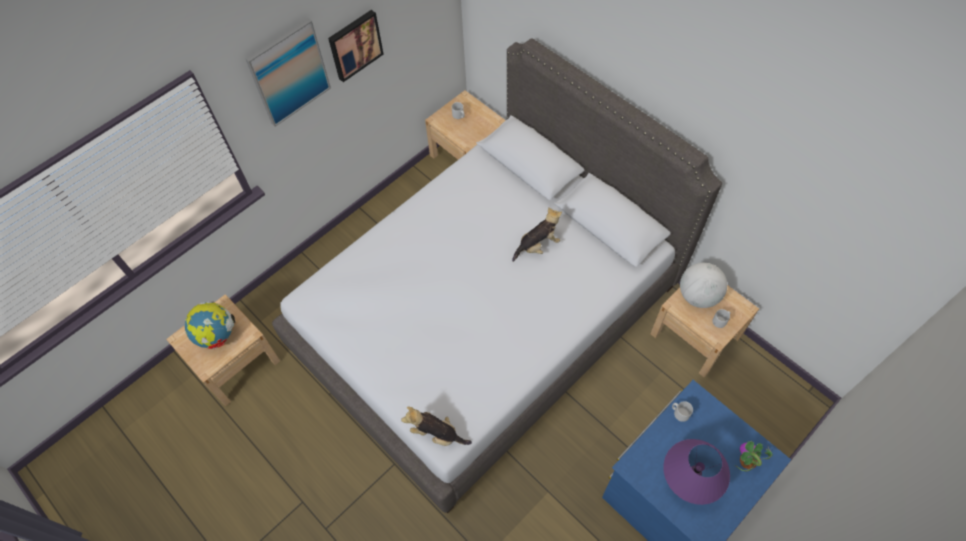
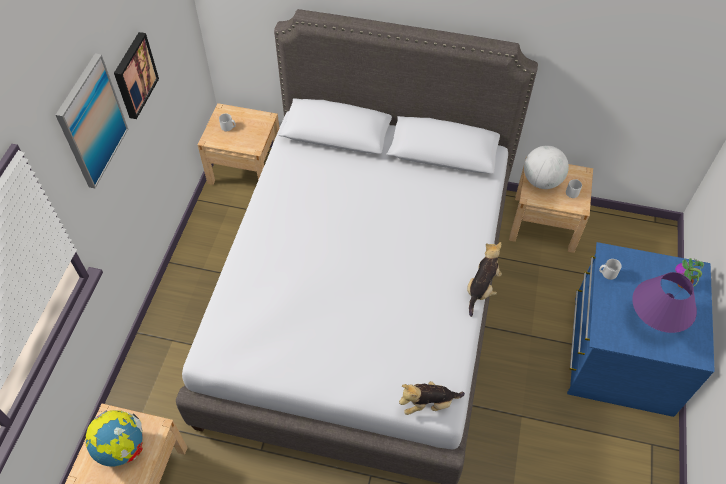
camera: 35 degrees left, 5 degrees down
plush toy [512,207,562,262] -> plush toy moved to [467,242,502,317]

